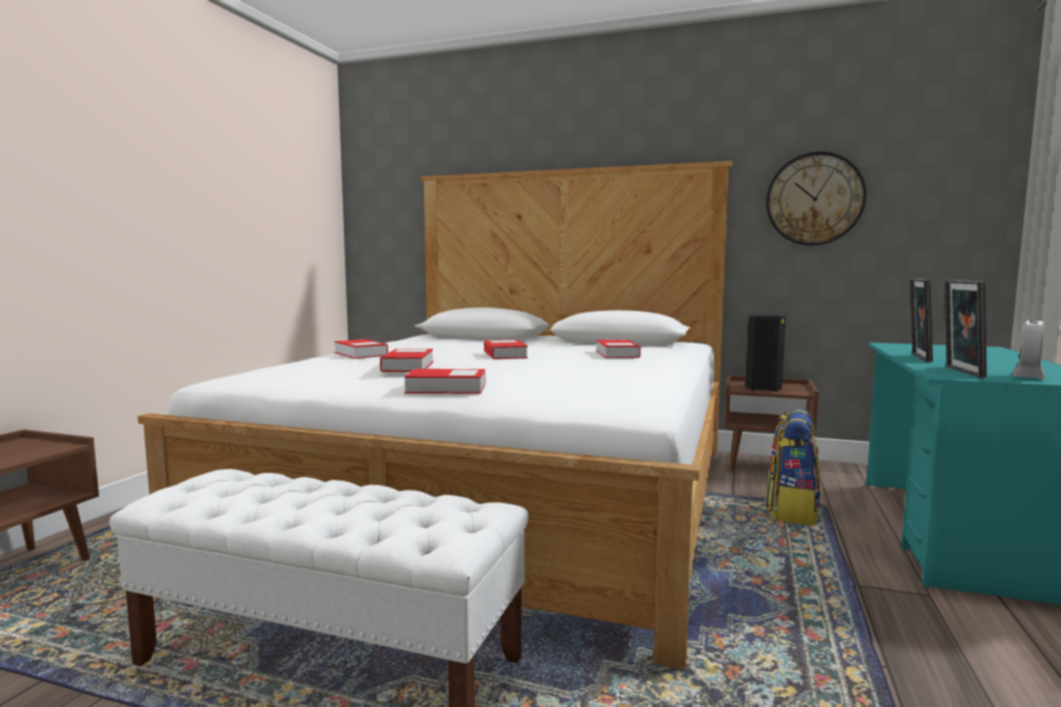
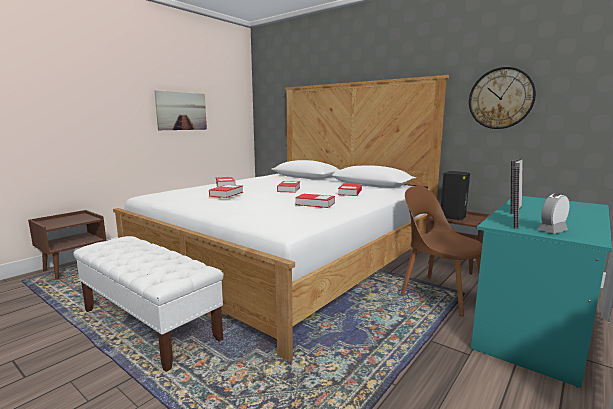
camera: 20 degrees right, 5 degrees up
book [404,369,485,394] -> book moved to [295,194,335,208]
backpack [765,408,821,526] -> brown chair [401,186,482,316]
none -> picture [154,90,207,130]

